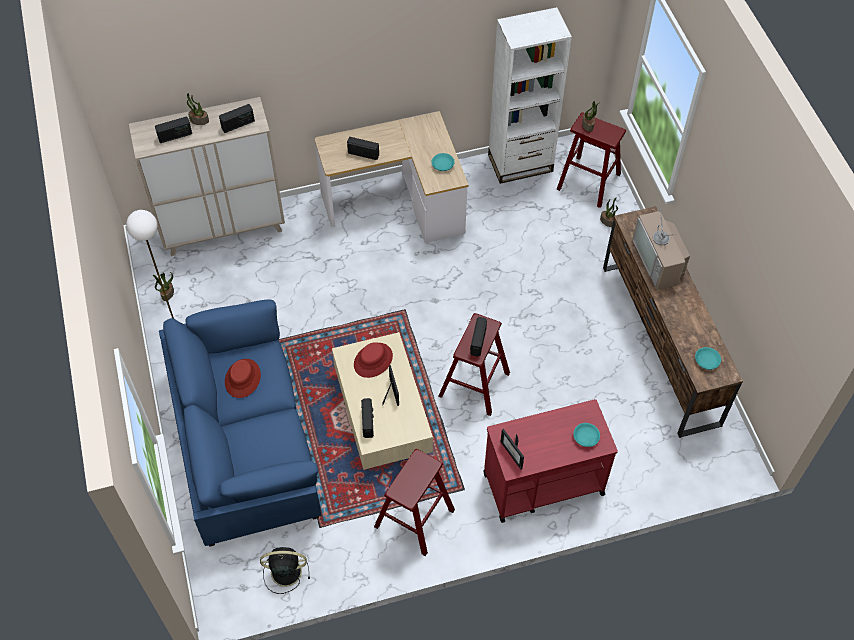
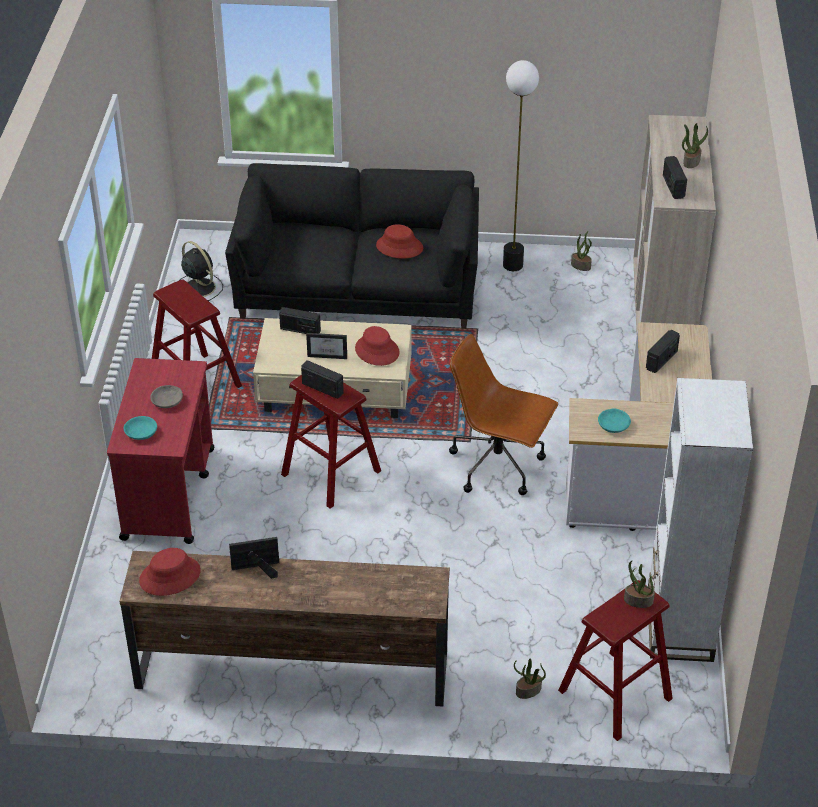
camera: 110 degrees right, 15 degrees down
radio [155,117,192,143] -> none
blue sofa [159,299,321,547] -> black sofa [225,163,479,329]
black fan [260,547,310,594] -> black fan turned 60 degrees counterclockwise [180,241,223,301]
picture frame [500,429,524,469] -> picture frame moved to [229,537,279,579]
television [632,206,690,290] -> none
turquoise bowl [695,347,721,370] -> red hat [139,548,201,596]
none -> grey bowl [150,385,183,408]
none -> brown office chair [449,334,558,495]

